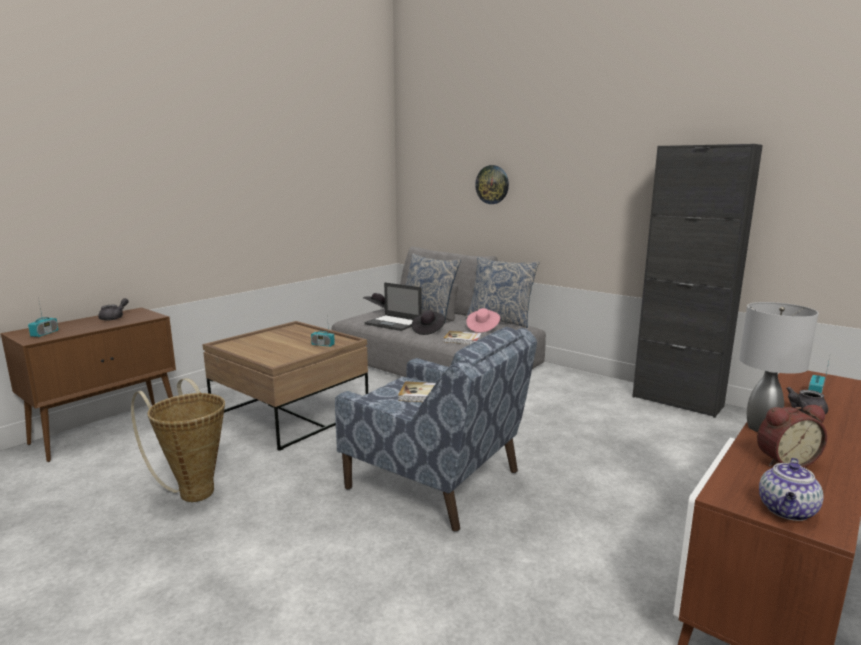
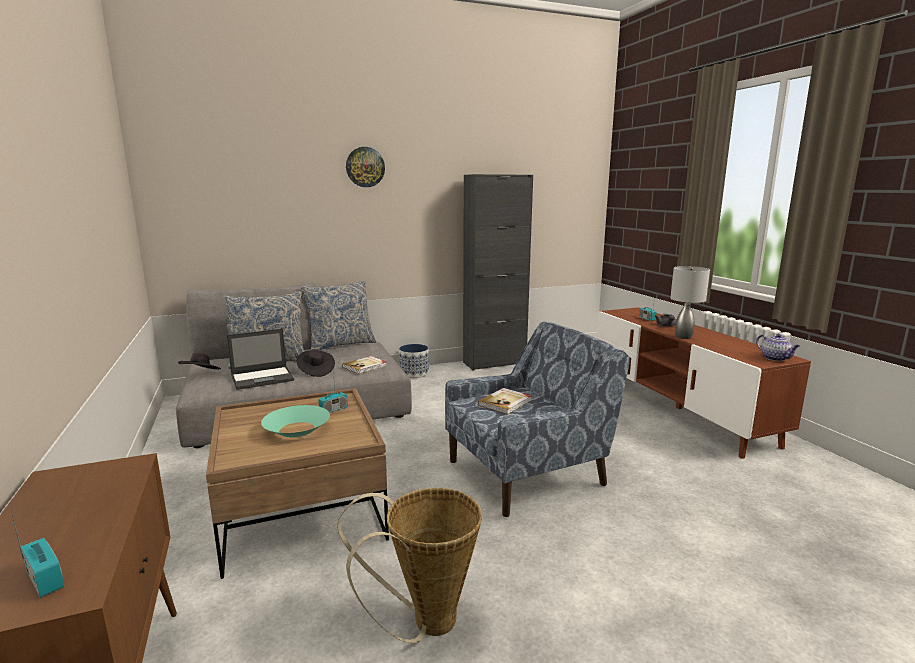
camera: 60 degrees left, 0 degrees up
grey teapot [98,298,129,321] -> none
pink hat [466,308,500,332] -> none
wall clock [475,165,509,204] -> wall clock moved to [346,147,385,187]
alarm clock [757,405,827,468] -> none
none -> turquoise bowl [261,405,330,437]
none -> planter [399,344,429,378]

